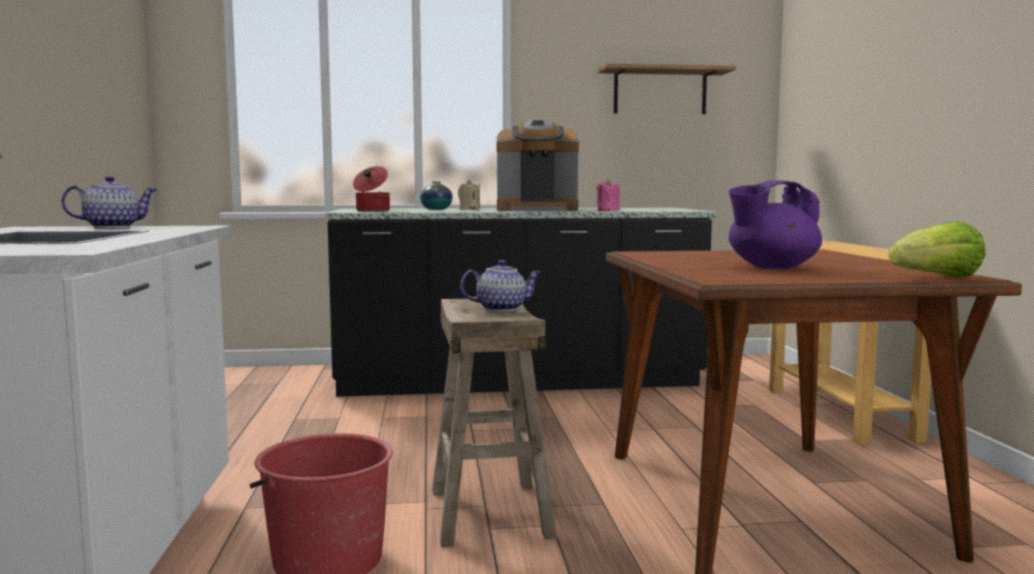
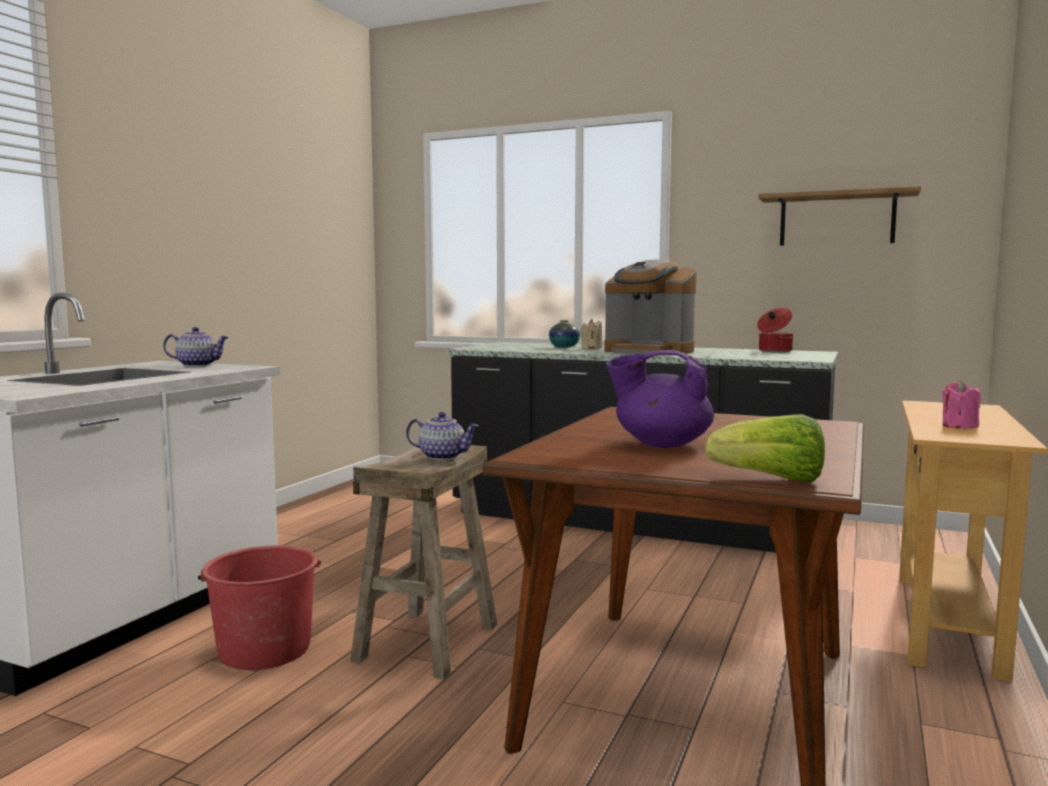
camera: 30 degrees right, 0 degrees up
cooking pot [353,166,390,212] -> cooking pot moved to [757,308,793,352]
pink candle [597,179,620,211] -> pink candle moved to [942,380,981,429]

